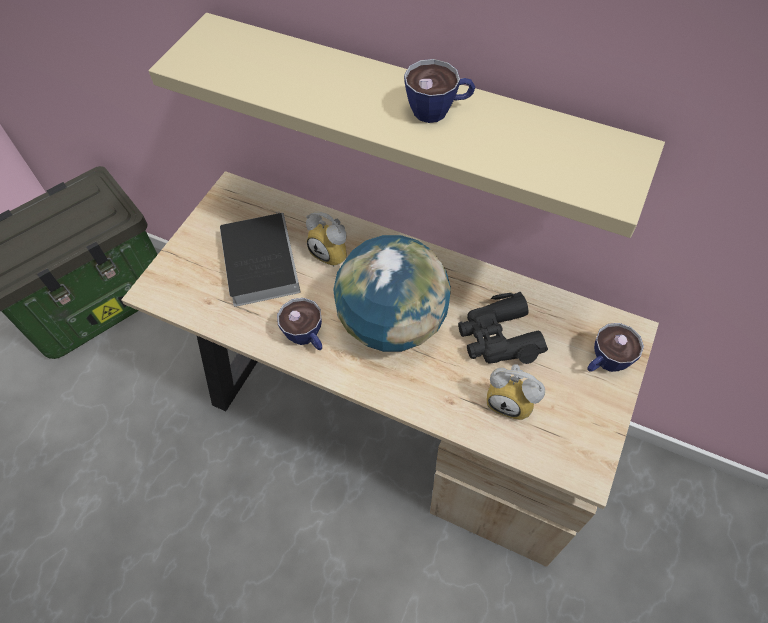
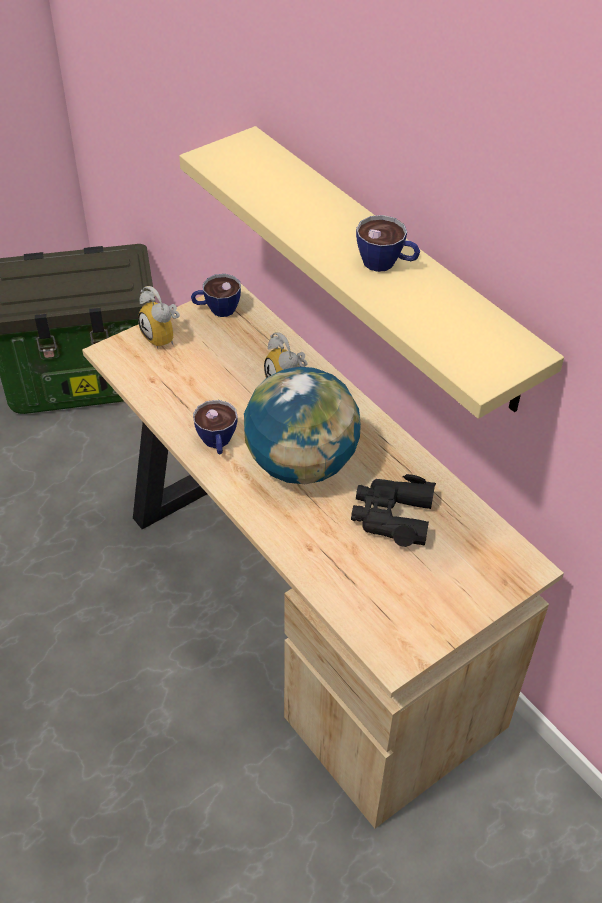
camera: 25 degrees right, 10 degrees down
book [220,211,301,307] -> none
alarm clock [486,364,545,420] -> alarm clock moved to [138,286,180,349]
cup [587,323,644,372] -> cup moved to [191,274,241,317]

